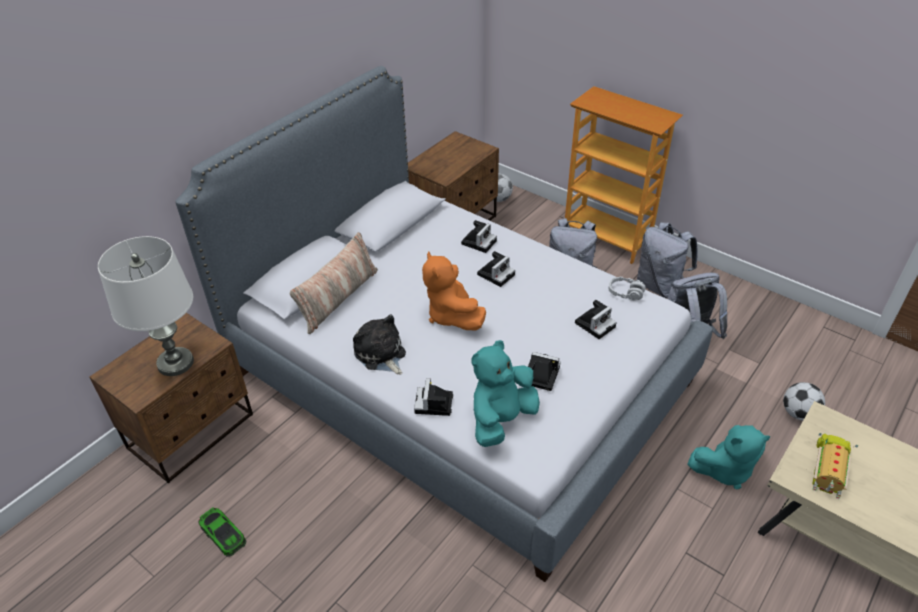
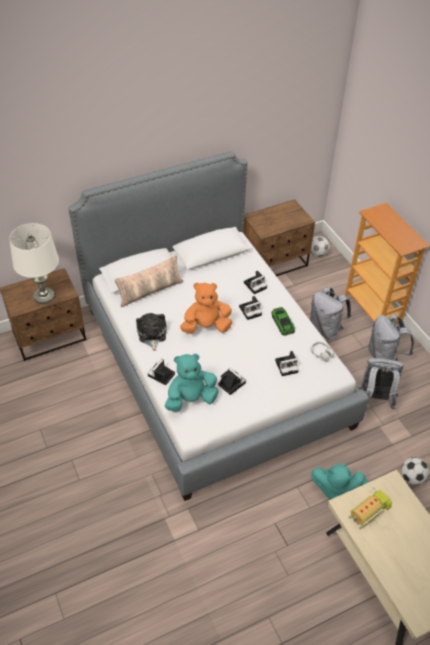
camera: 25 degrees right, 5 degrees up
toy car [199,507,246,557] -> toy car moved to [272,307,295,336]
orange plush toy [422,251,486,331] -> orange plush toy turned 75 degrees clockwise [180,283,232,334]

